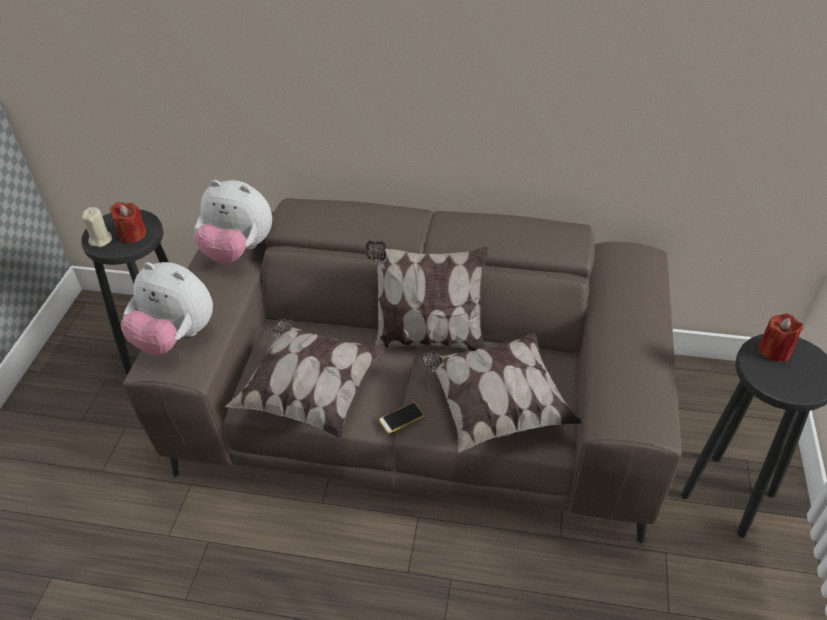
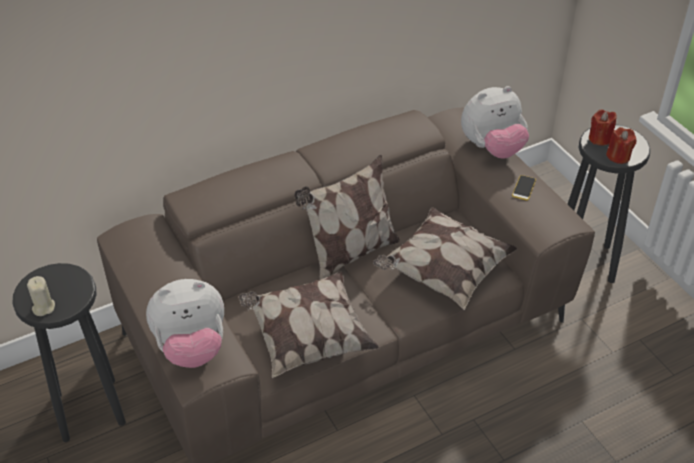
camera: 40 degrees left, 0 degrees up
red candle [110,202,146,244] -> red candle moved to [606,127,636,164]
plush toy [194,180,272,264] -> plush toy moved to [461,86,529,159]
phone [379,403,424,433] -> phone moved to [512,175,536,201]

